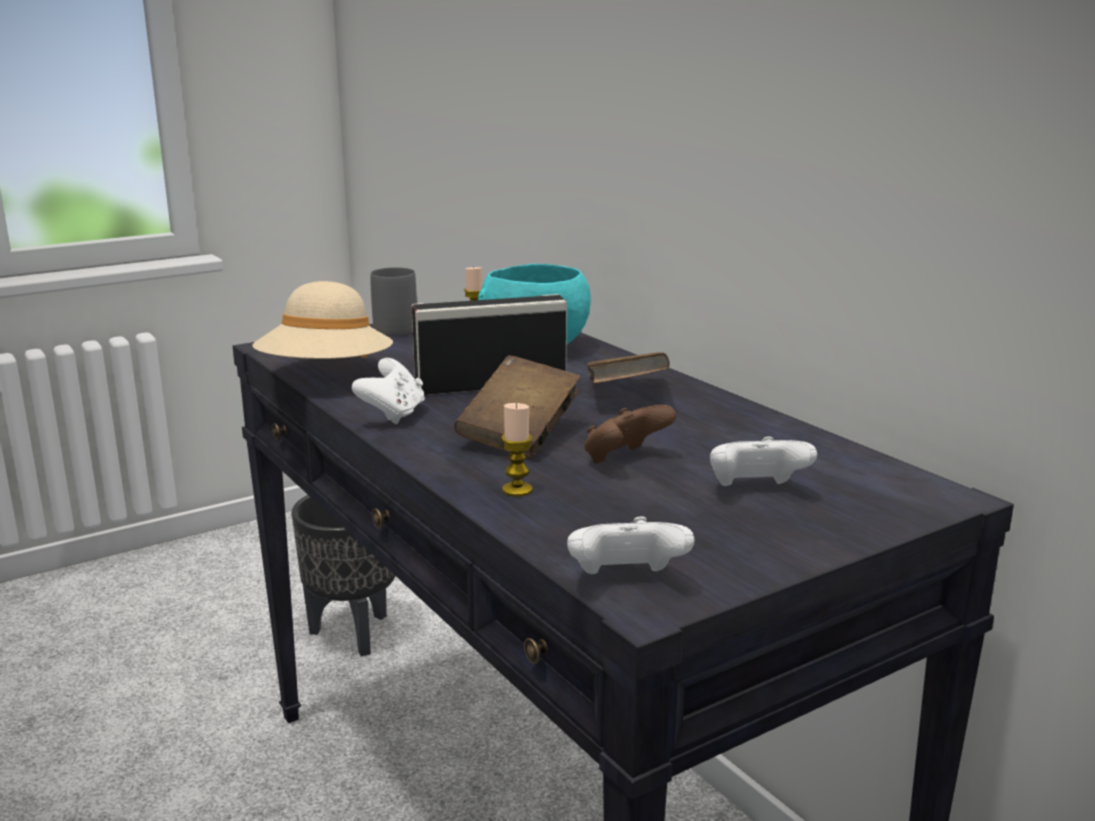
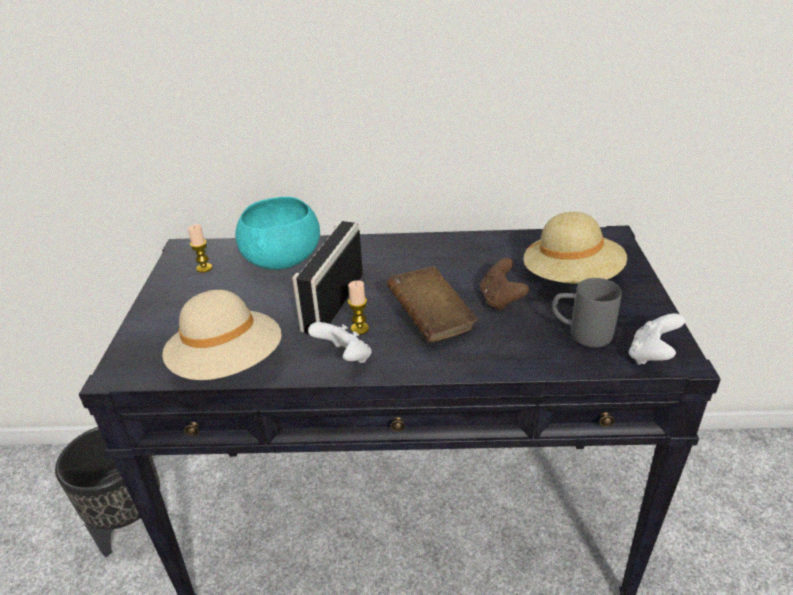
camera: 55 degrees left, 15 degrees up
grey mug [370,267,417,335] -> grey mug moved to [552,278,622,347]
candle [501,403,533,497] -> candle moved to [348,280,369,335]
brown book [587,352,670,384] -> none
white game controller [710,437,817,486] -> beige hat [523,212,627,284]

